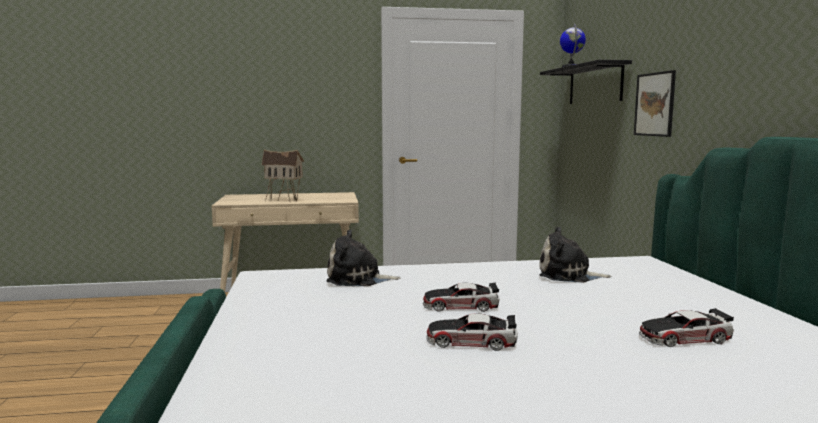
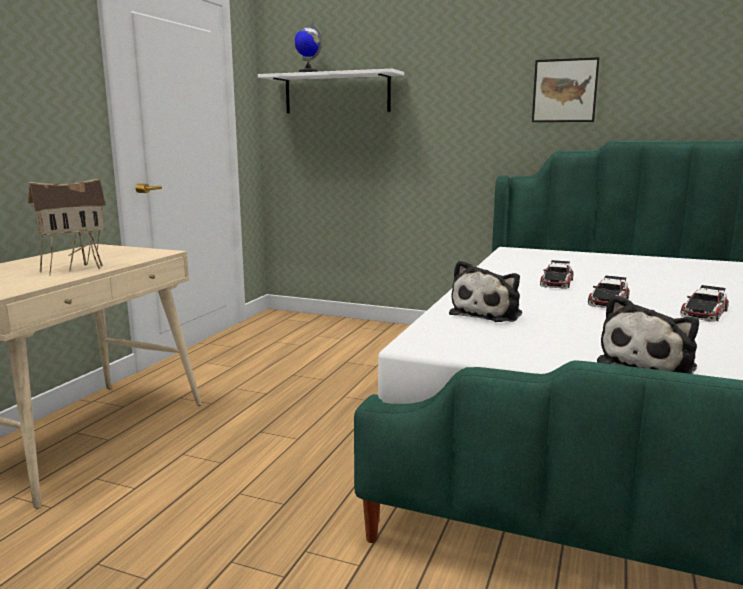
camera: 60 degrees left, 5 degrees up
plush toy [539,227,612,283] -> plush toy moved to [597,295,699,374]
black shelf [540,60,632,104] -> white shelf [258,69,404,113]
picture [634,70,676,137] -> picture moved to [532,57,599,122]
toy car [639,308,734,347] -> toy car moved to [540,260,574,289]

